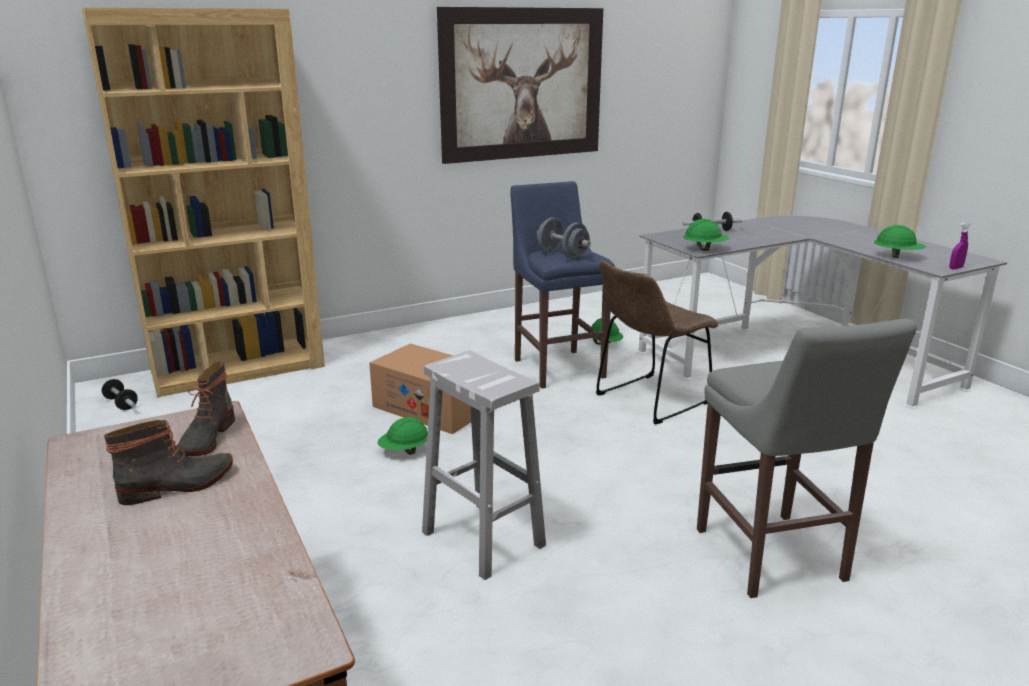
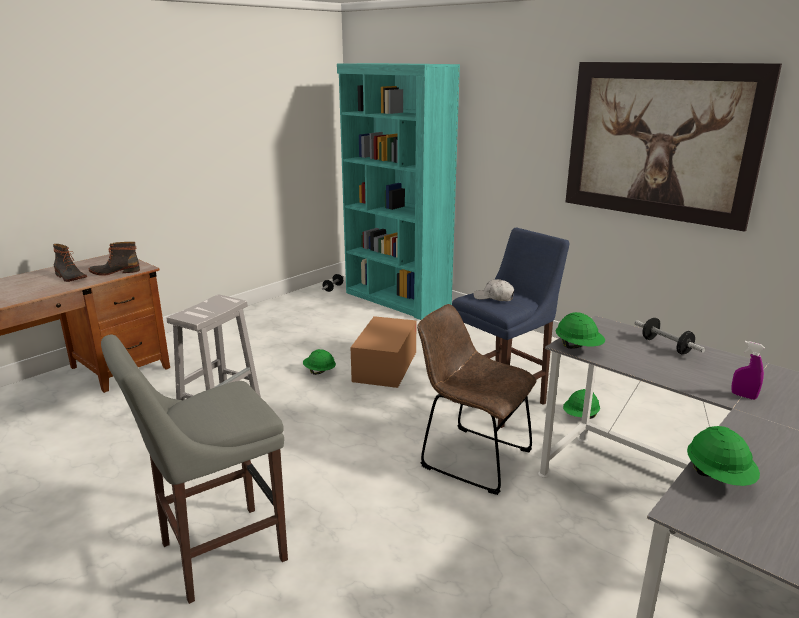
camera: 70 degrees right, 0 degrees up
brown bookcase [82,7,325,397] -> turquoise bookcase [337,63,460,320]
grey dumbbell [537,217,591,259] -> white cap [474,279,514,301]
purple spray bottle [949,222,970,270] -> purple spray bottle moved to [731,341,765,400]

